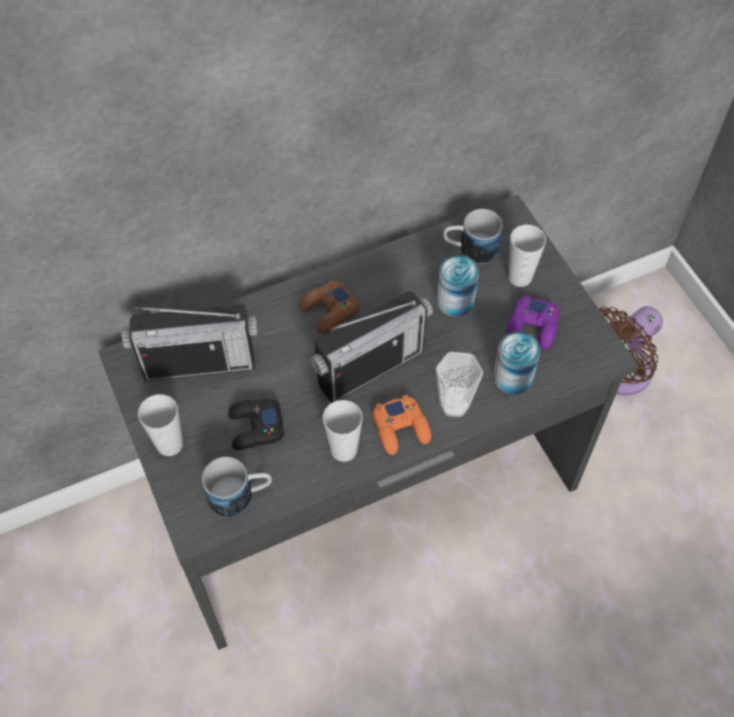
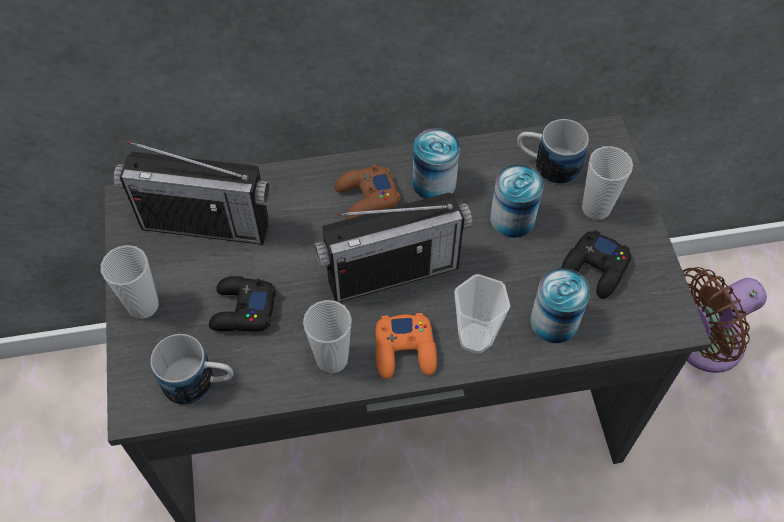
camera: 15 degrees right, 0 degrees up
purple game controller [507,295,560,350] -> black game controller [561,230,631,299]
none -> can [413,128,460,199]

